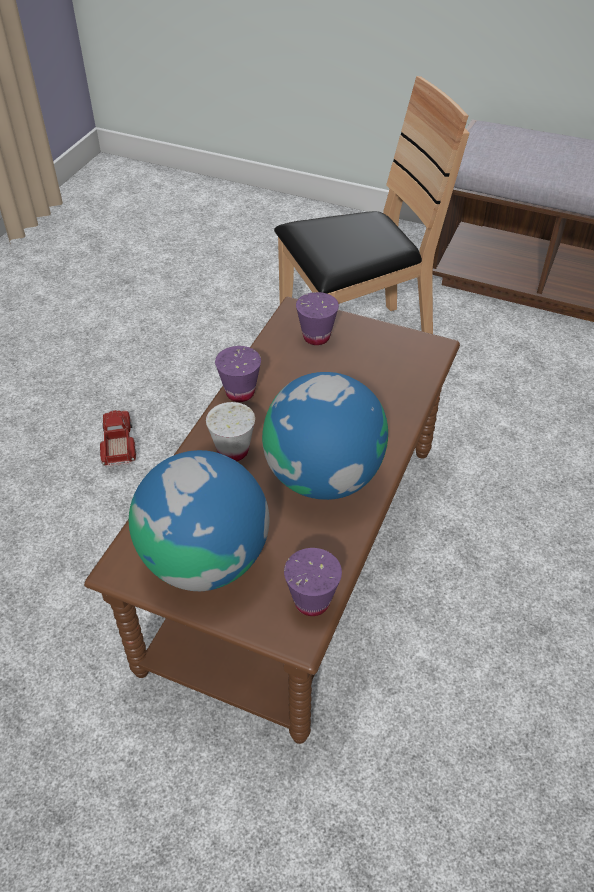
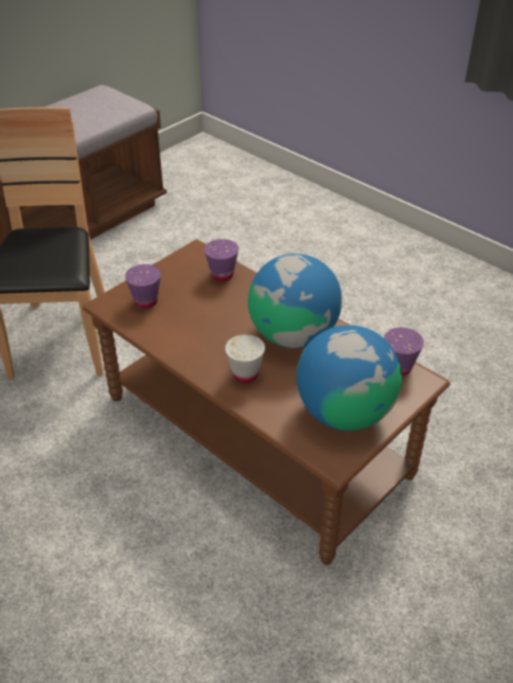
camera: 70 degrees left, 5 degrees down
toy truck [100,410,136,467] -> none
purple cup [215,346,261,402] -> purple cup moved to [204,239,239,282]

